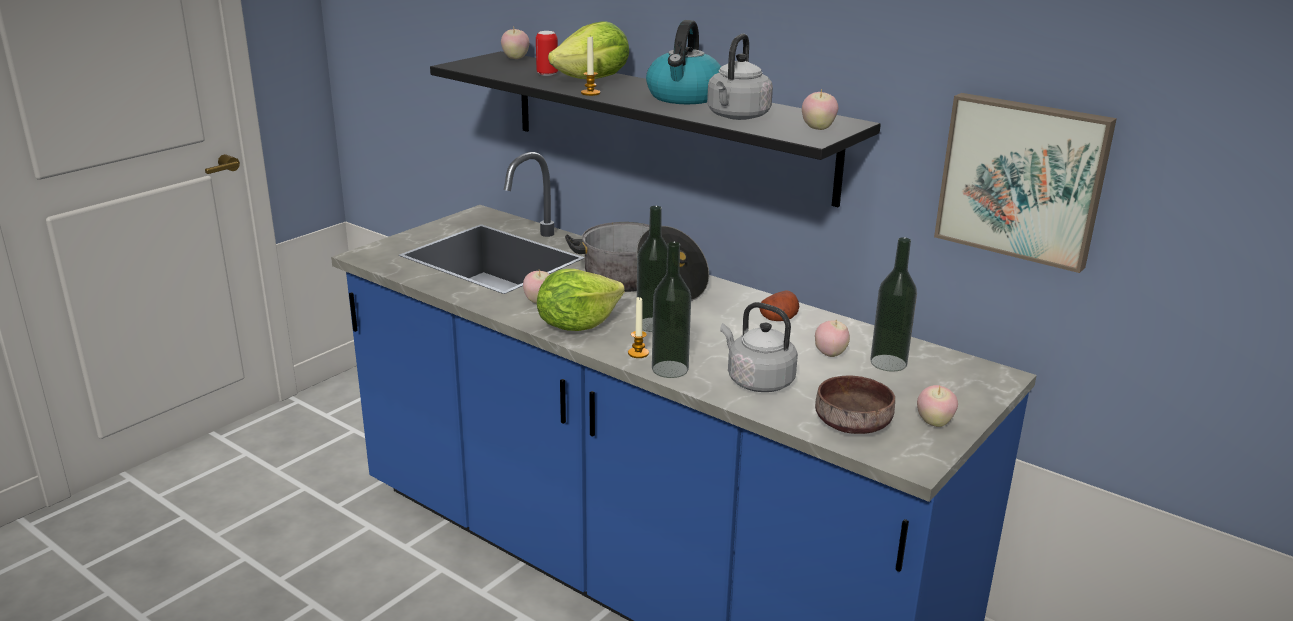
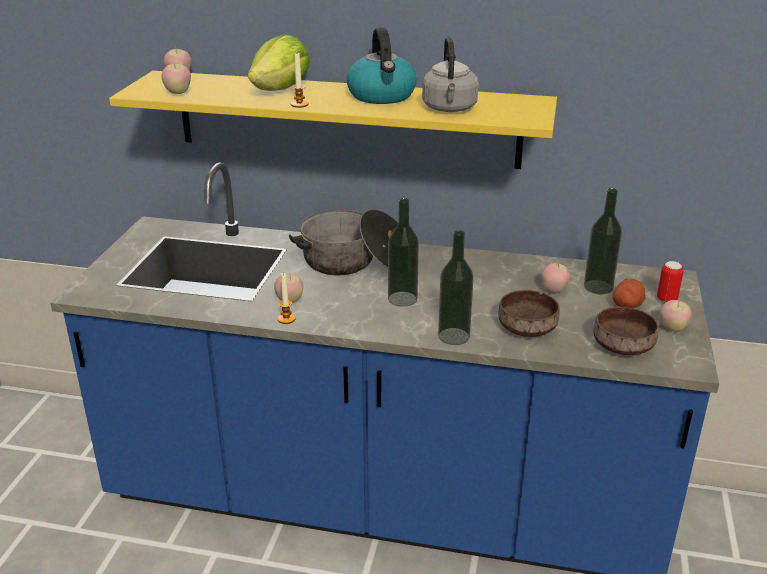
camera: 25 degrees left, 5 degrees up
black shelf [430,51,881,207] -> yellow shelf [109,71,557,169]
can [536,31,558,76] -> can moved to [657,261,684,303]
lettuce [537,269,625,331] -> none
candle [628,296,649,358] -> candle moved to [277,272,296,324]
grey kettle [720,302,798,392] -> brown bowl [498,290,560,337]
potato [759,290,799,321] -> potato moved to [613,279,645,308]
apple [802,89,838,130] -> apple moved to [161,62,191,94]
picture [934,93,1117,273] -> none

